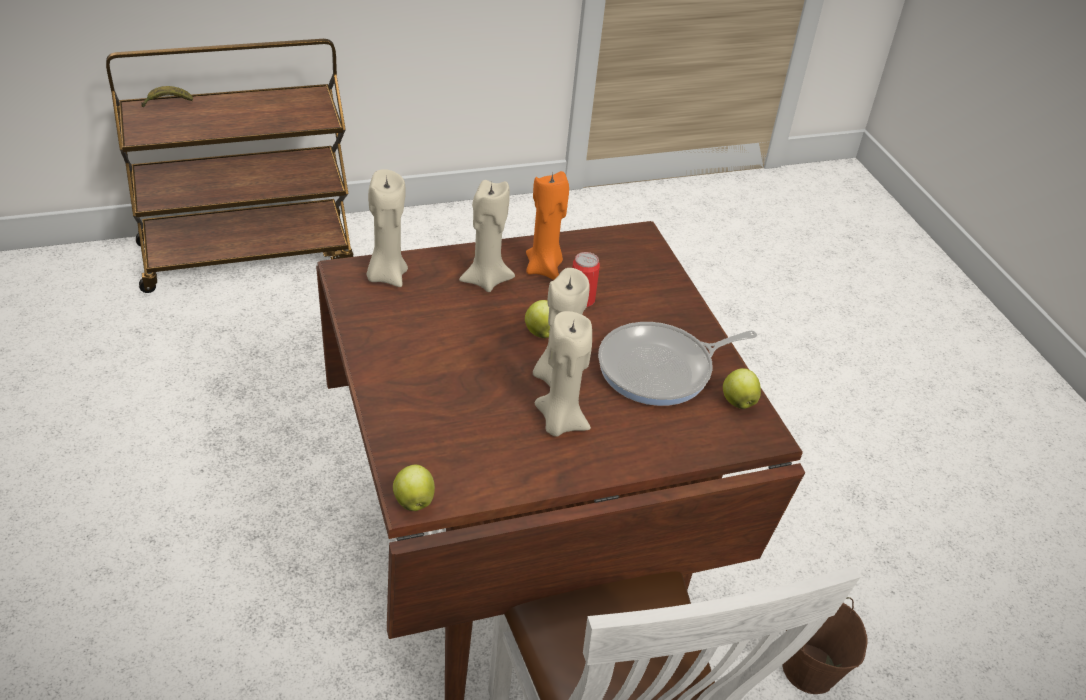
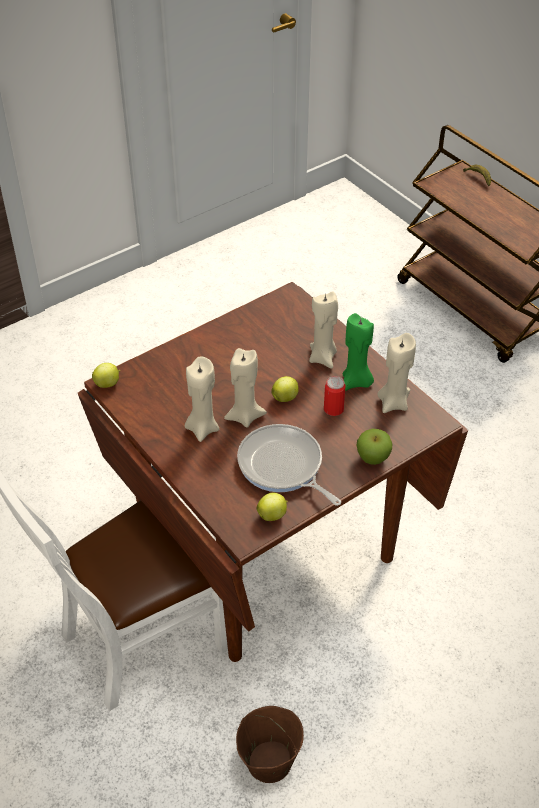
camera: 75 degrees right, 5 degrees up
beige candle [367,169,408,287] -> beige candle moved to [377,333,416,413]
orange candle [526,171,569,280] -> green candle [343,313,374,391]
none -> apple [357,429,392,465]

